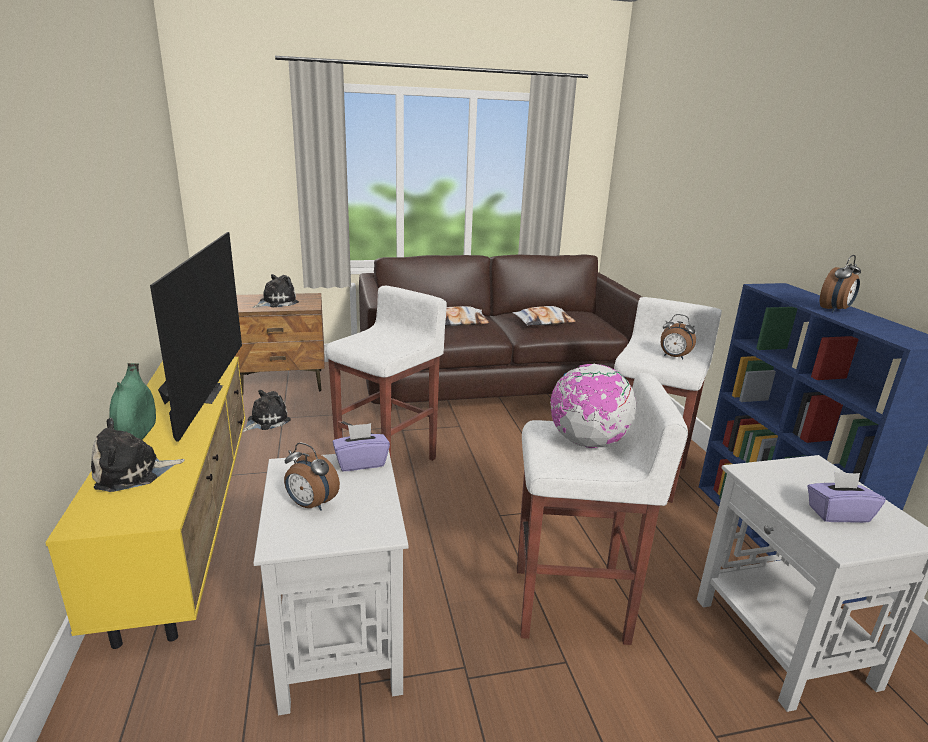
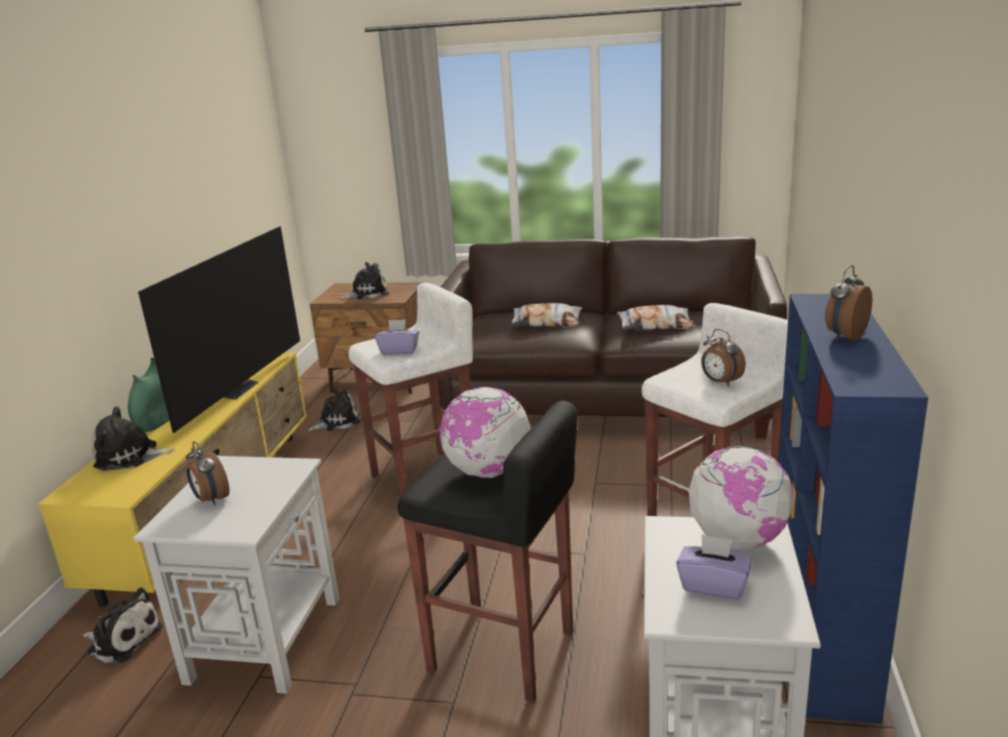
camera: 25 degrees right, 0 degrees up
purple tissue box [333,423,390,471] -> purple tissue box moved to [375,320,419,355]
white stool [517,373,688,645] -> black stool [398,401,578,703]
alarm clock [820,255,861,312] -> alarm clock turned 150 degrees clockwise [825,265,872,341]
none -> plush toy [82,588,163,663]
none -> globe [689,446,794,549]

